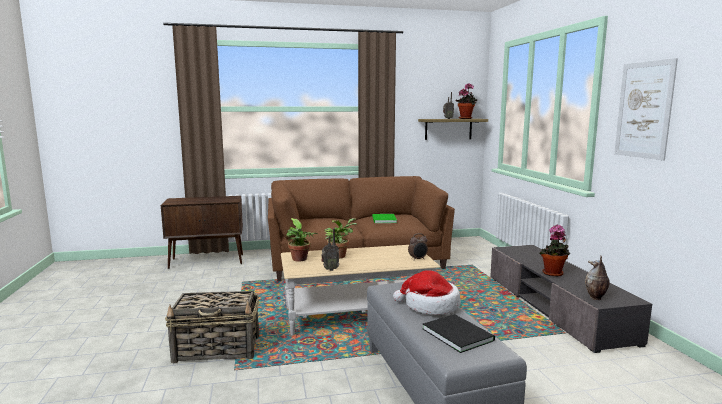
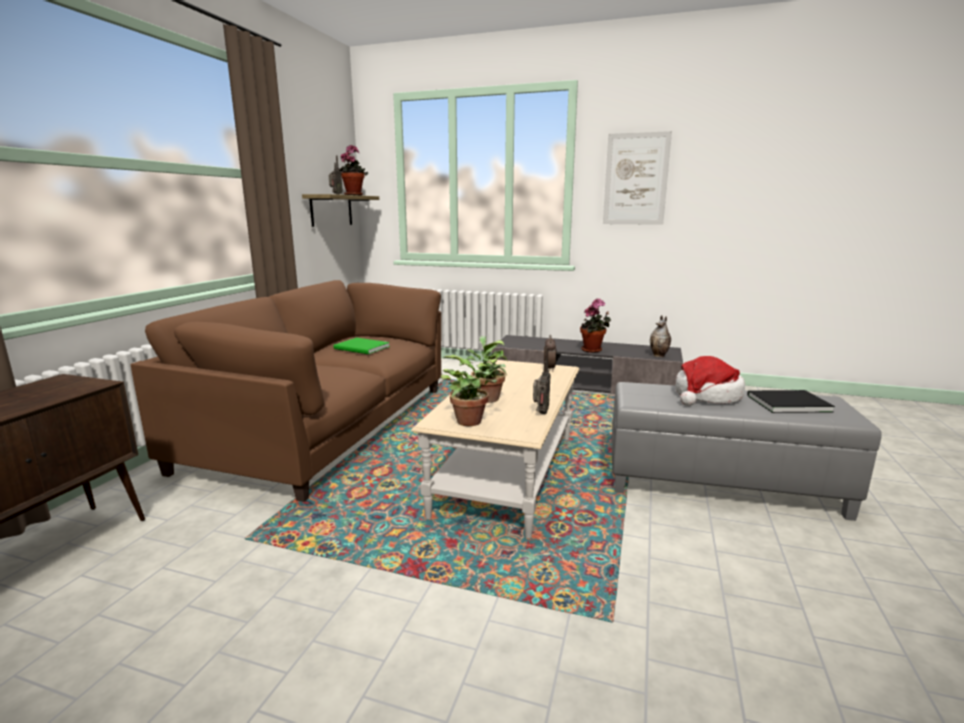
camera: 60 degrees left, 5 degrees up
basket [165,291,259,363] -> none

